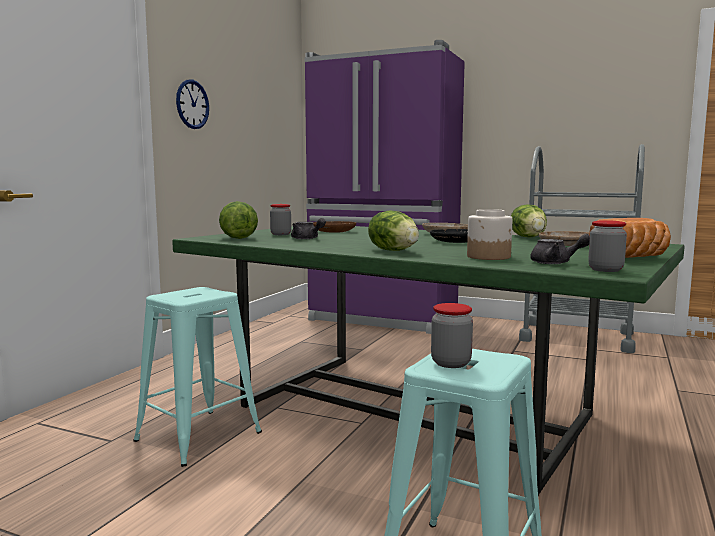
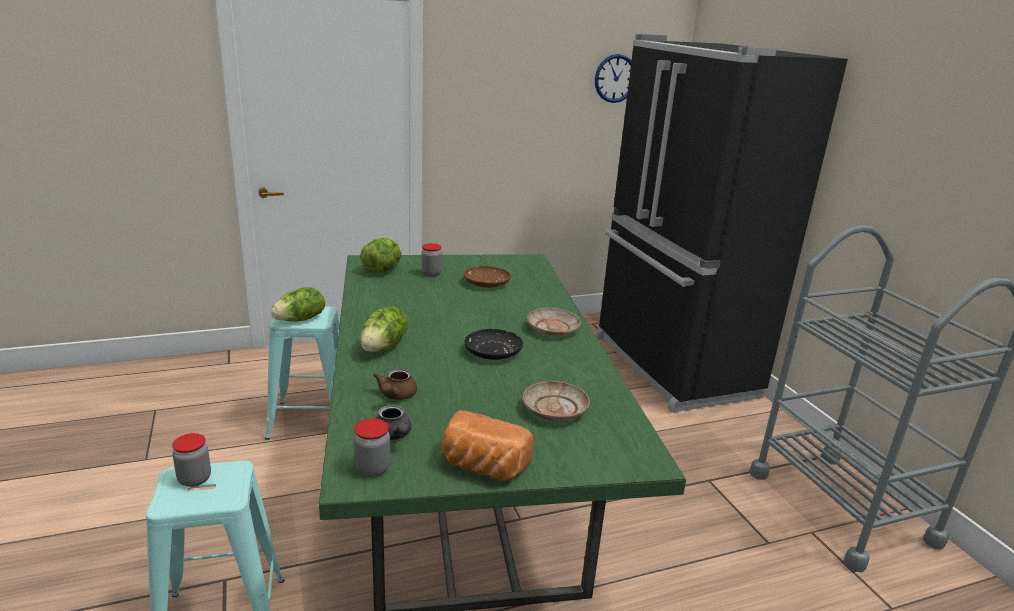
camera: 45 degrees right, 15 degrees up
wall clock [176,80,209,129] -> wall clock moved to [595,54,632,103]
grey teapot [291,218,326,239] -> none
purple fridge [304,40,465,334] -> black fridge [595,34,848,412]
jar [467,209,512,260] -> brown teapot [373,369,417,400]
lettuce [511,204,547,237] -> lettuce moved to [271,287,325,322]

